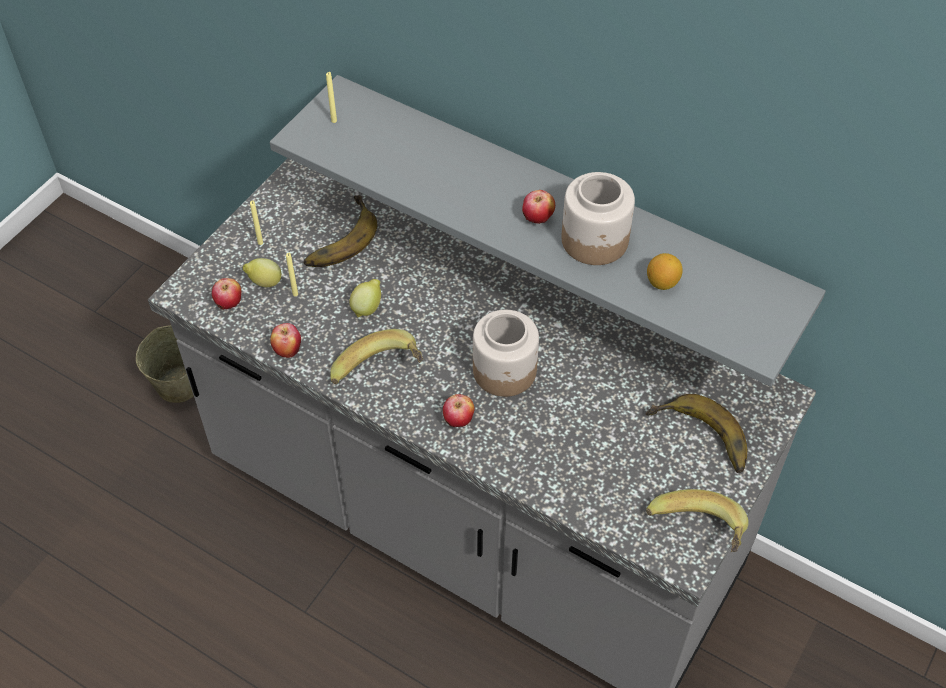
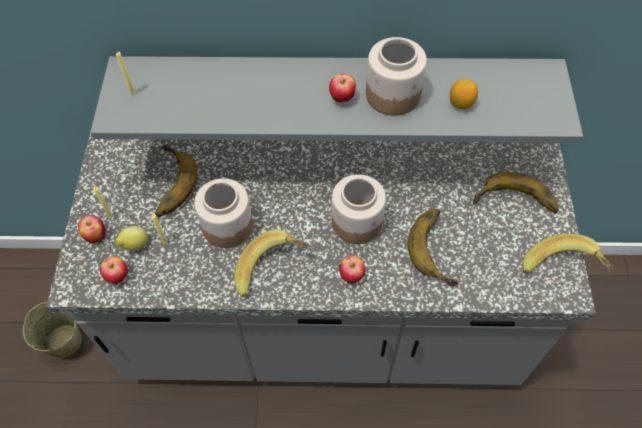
camera: 30 degrees left, 5 degrees up
apple [270,323,301,358] -> apple moved to [78,215,105,243]
lemon [350,279,381,317] -> jar [194,178,253,248]
none -> banana [408,209,458,286]

